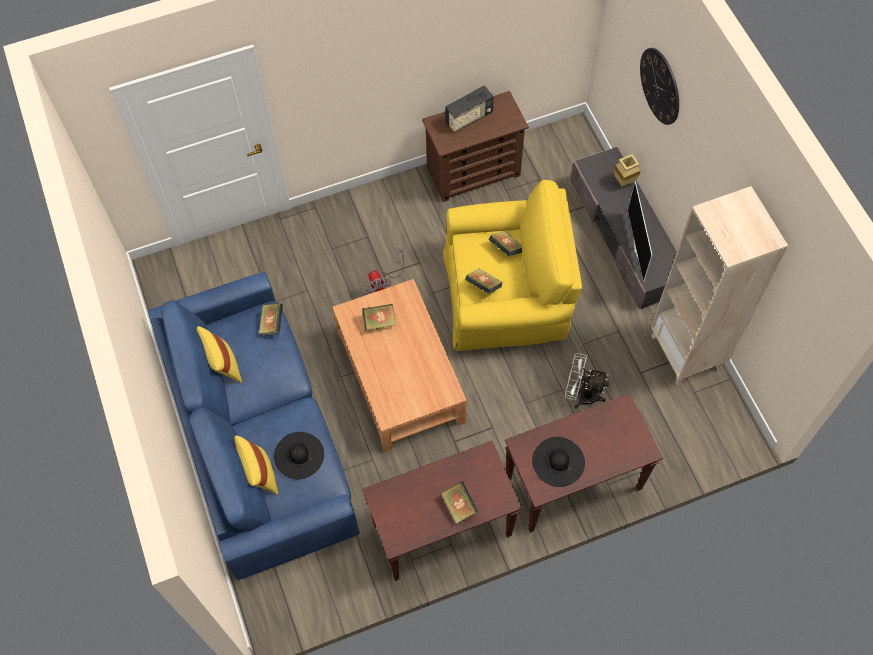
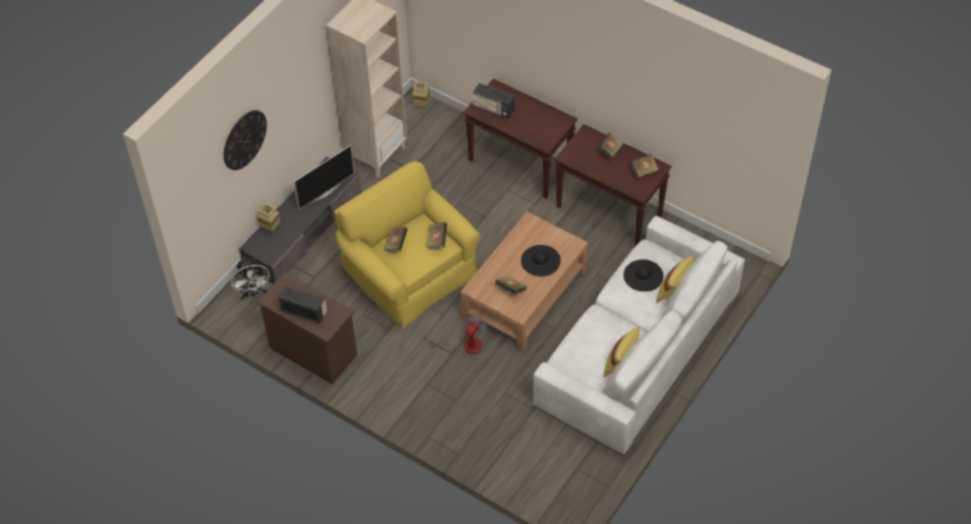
camera: 125 degrees left, 10 degrees down
blue sofa [148,272,360,580] -> white sofa [533,216,745,455]
book [259,303,283,336] -> book moved to [630,154,659,178]
black hat [532,437,585,487] -> black hat moved to [521,245,561,277]
white fan [565,353,609,409] -> white fan moved to [231,257,270,300]
none -> beige vase [412,81,430,108]
none -> radio [472,83,515,119]

